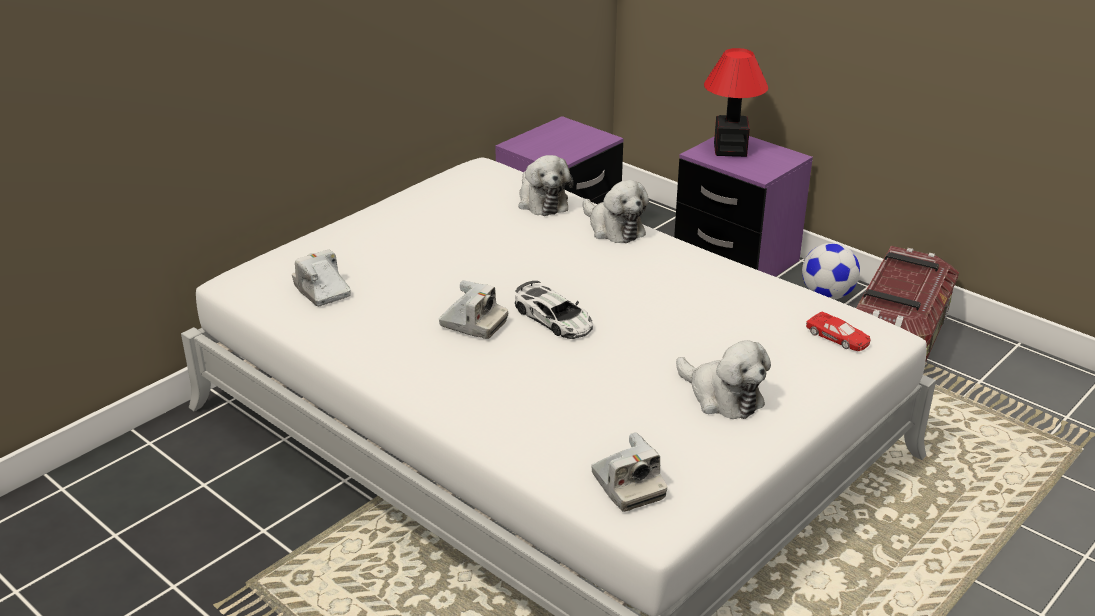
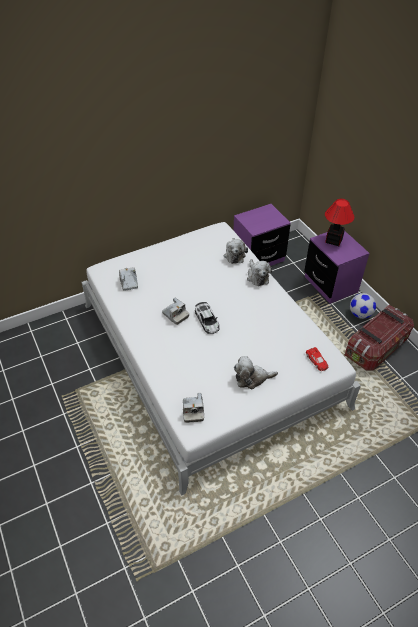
camera: 20 degrees right, 15 degrees up
plush toy [676,340,771,419] -> plush toy turned 105 degrees clockwise [234,356,278,389]

